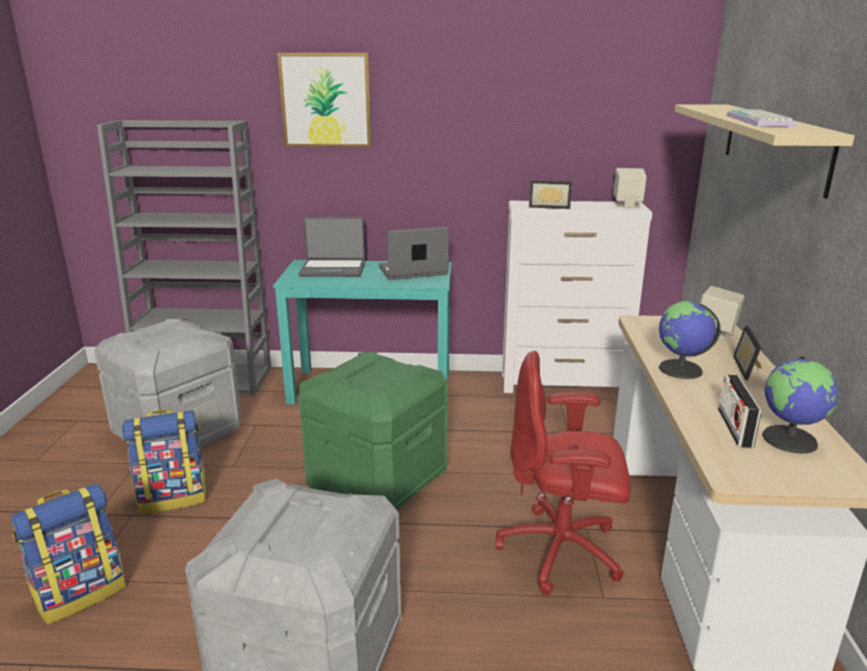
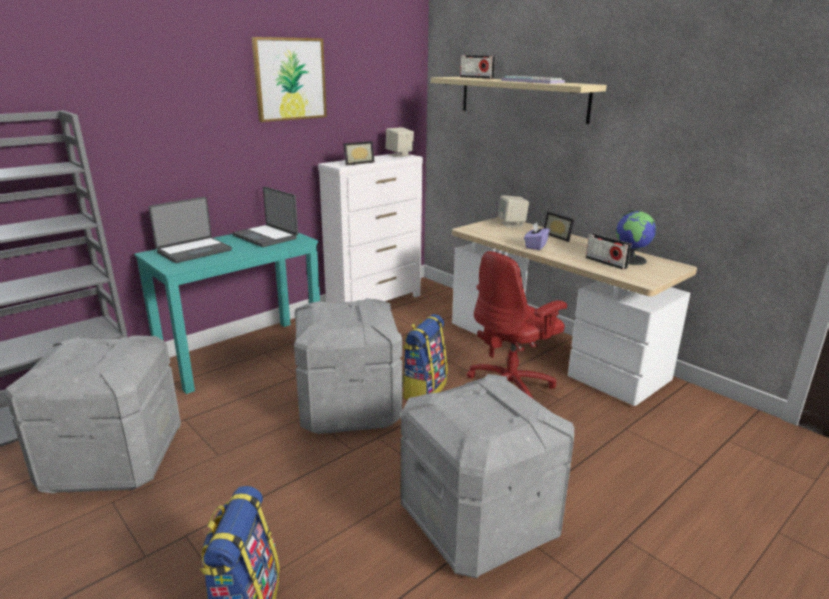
camera: 45 degrees left, 0 degrees up
backpack [122,410,207,514] -> backpack moved to [402,314,448,400]
picture [277,53,372,147] -> picture moved to [252,37,327,122]
green storage box [299,352,447,510] -> grey storage box [294,298,402,434]
laptop [379,227,449,280] -> laptop turned 75 degrees counterclockwise [232,187,298,247]
globe [659,301,721,379] -> purple tissue box [524,222,550,250]
none -> radio [460,55,495,79]

